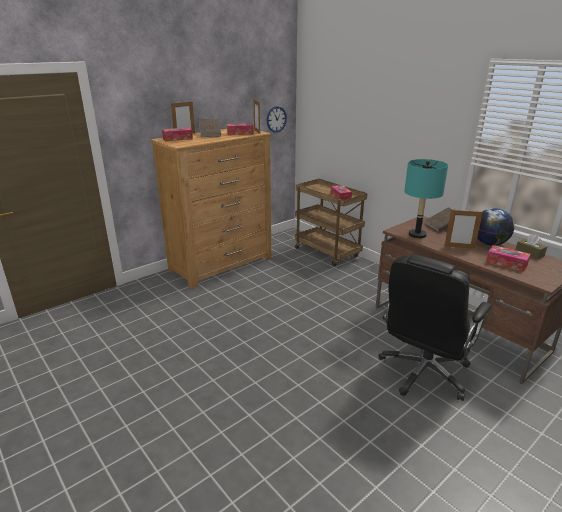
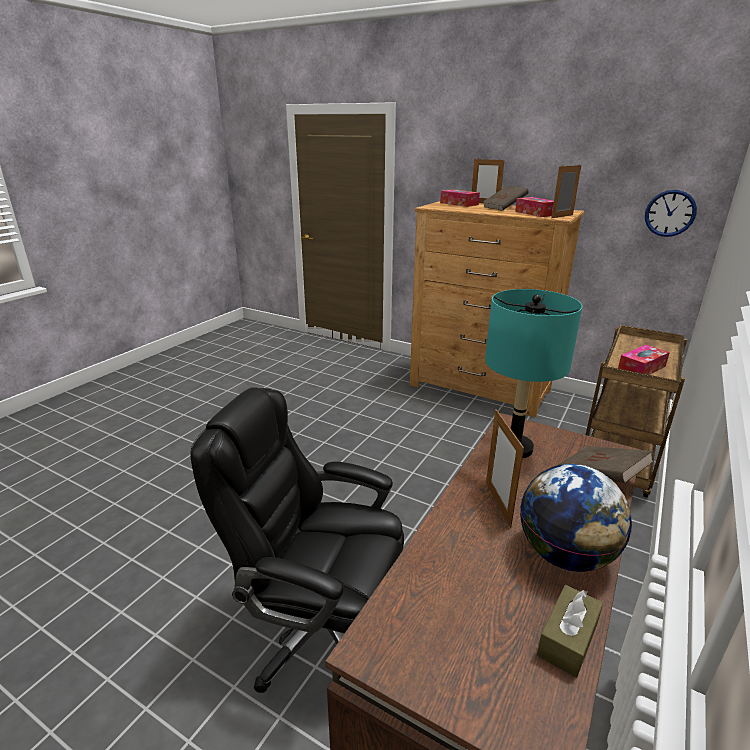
camera: 70 degrees right, 0 degrees up
tissue box [486,245,531,272] -> none

